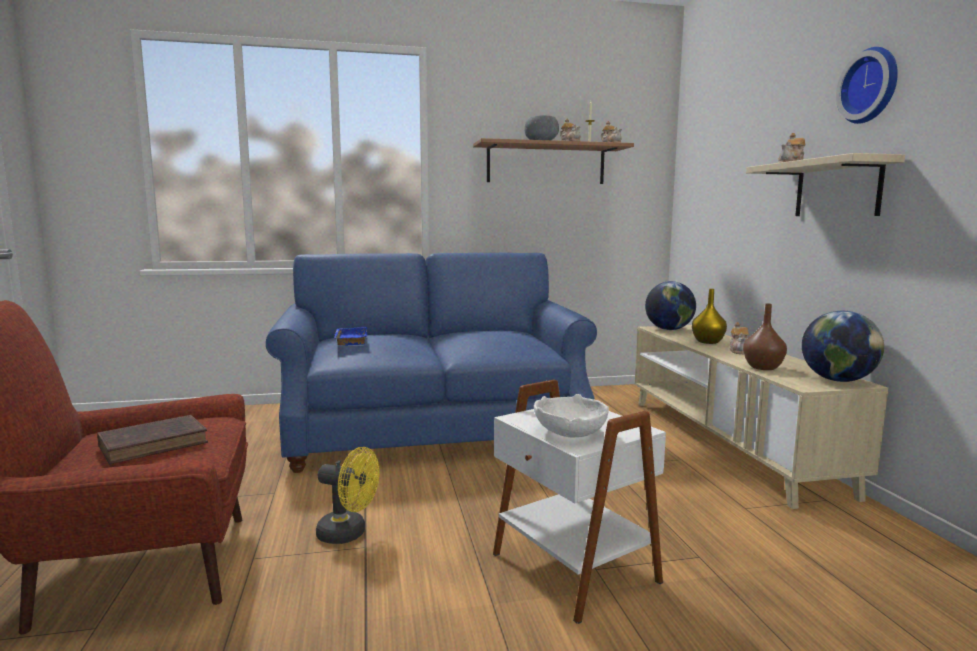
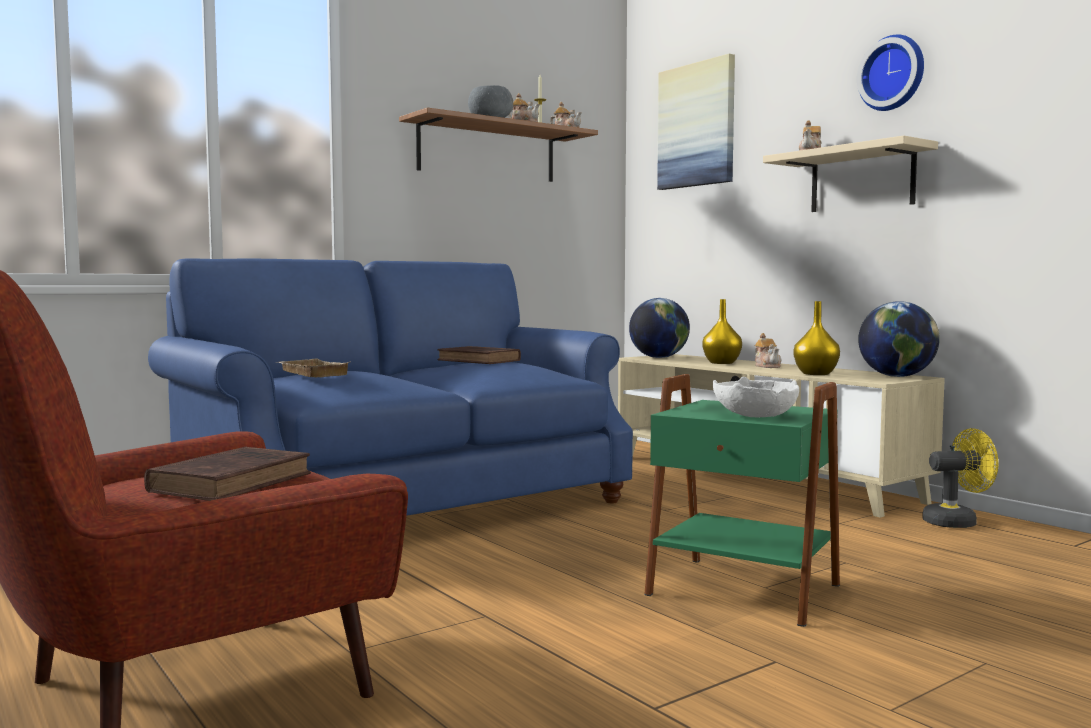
camera: 25 degrees left, 5 degrees down
yellow fan [316,447,380,544] -> yellow fan moved to [922,428,998,528]
blue tray [334,327,367,346] -> beige tray [276,359,350,377]
white side table [493,380,666,624] -> green side table [644,374,840,627]
brown vase [743,303,787,370] -> yellow vase [793,301,840,375]
none -> brown book [437,346,521,364]
none -> picture [657,54,735,190]

